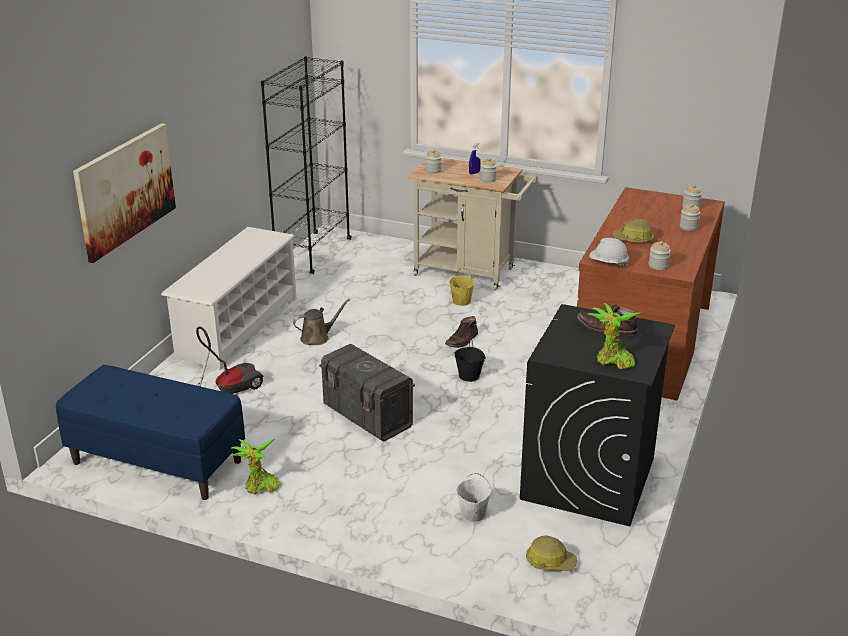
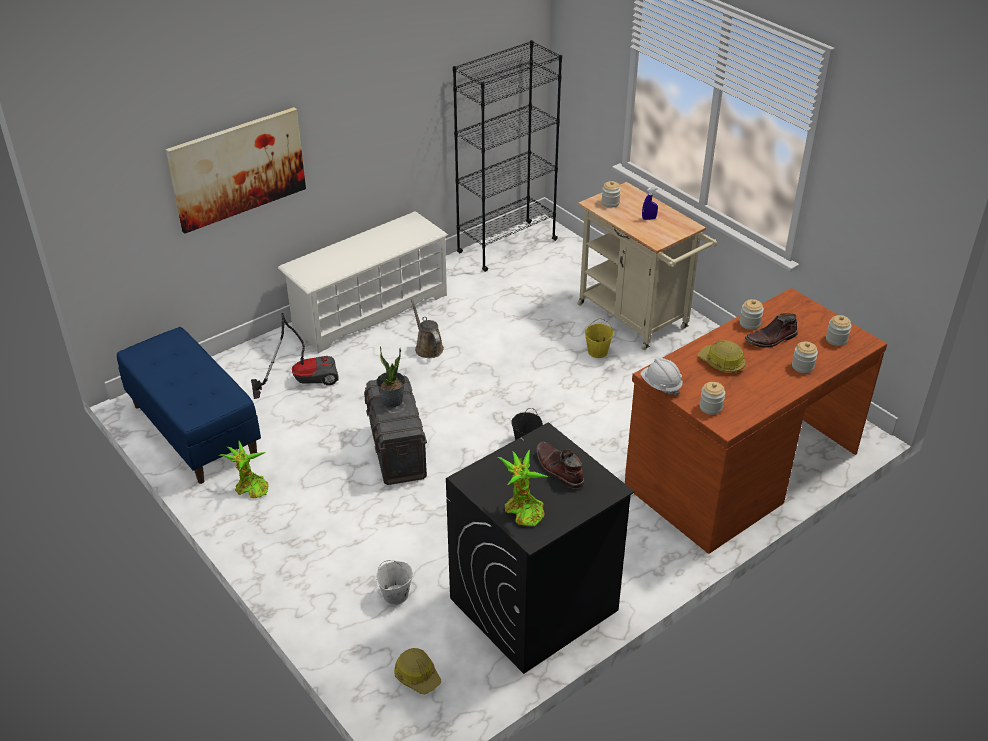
camera: 30 degrees right, 10 degrees up
brown watering can [293,299,350,345] -> brown watering can turned 120 degrees counterclockwise [411,298,444,358]
brown boot [445,316,478,348] -> brown boot moved to [745,313,798,348]
jar [480,158,497,182] -> jar moved to [740,299,764,330]
none -> potted plant [376,347,405,407]

